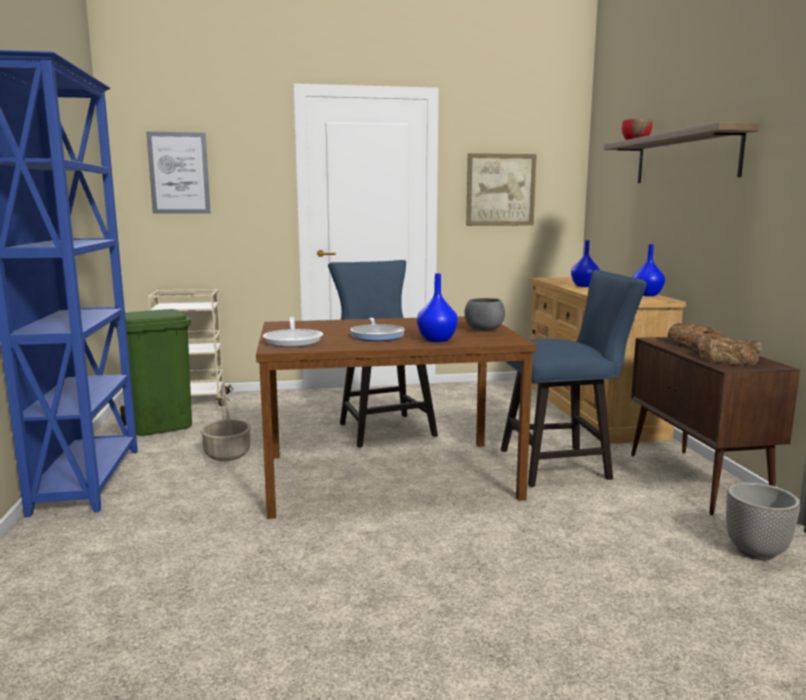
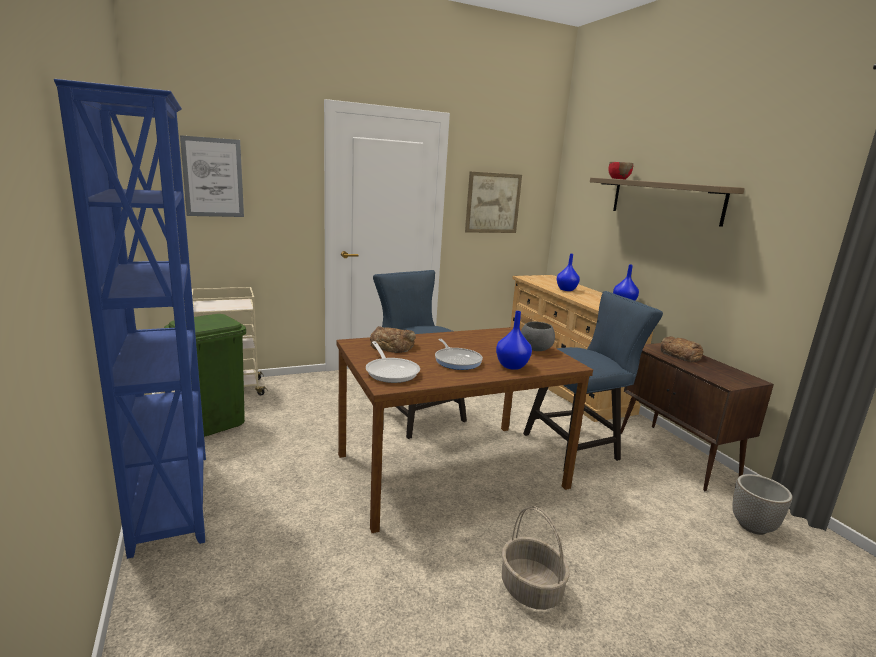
camera: 15 degrees left, 5 degrees up
basket [201,383,251,461] -> basket moved to [502,506,570,610]
bread [699,336,763,366] -> bread moved to [370,326,416,353]

